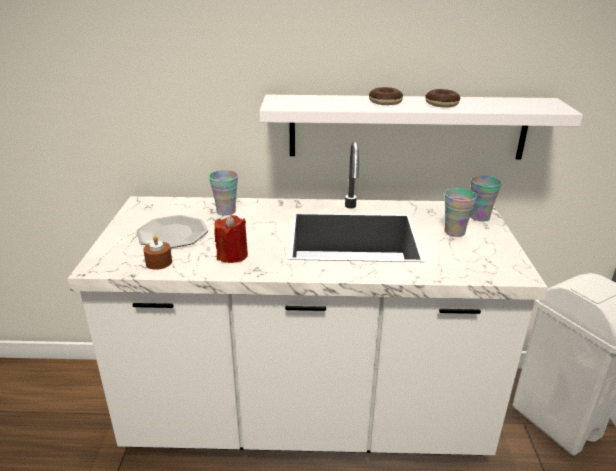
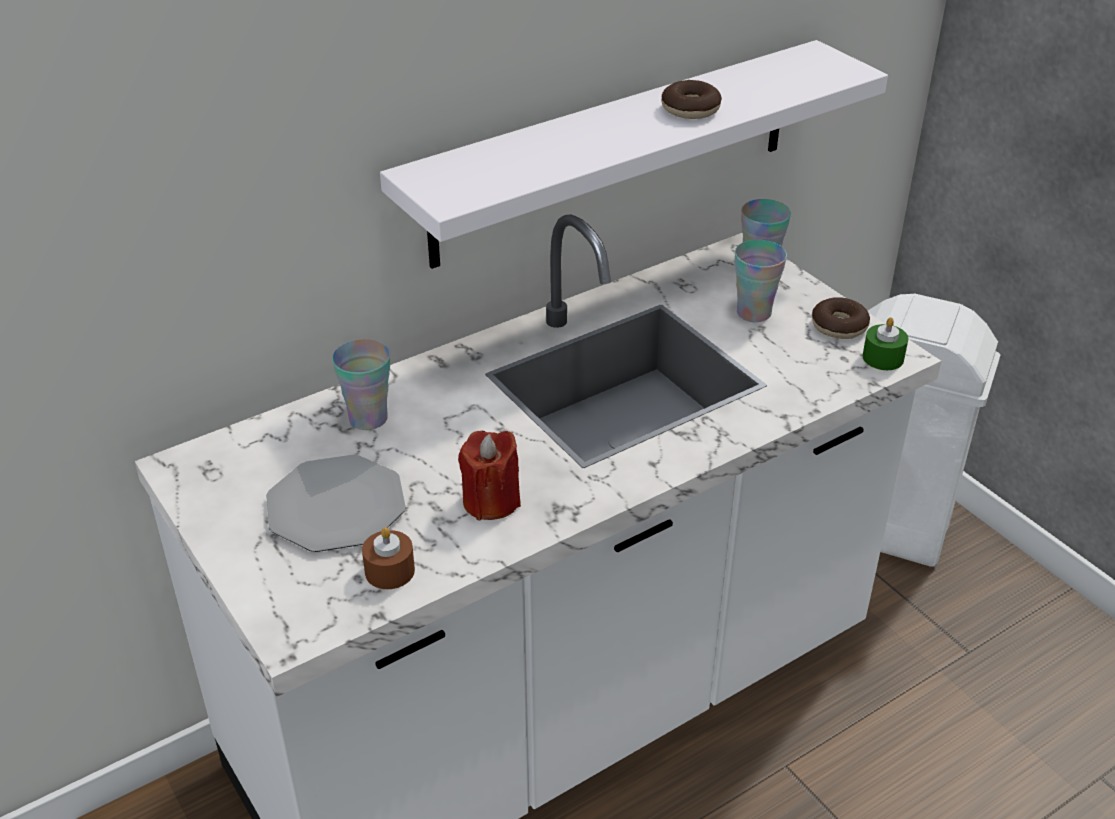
camera: 35 degrees left, 10 degrees up
donut [369,87,403,105] -> donut moved to [812,297,870,339]
none -> green candle [862,317,909,370]

